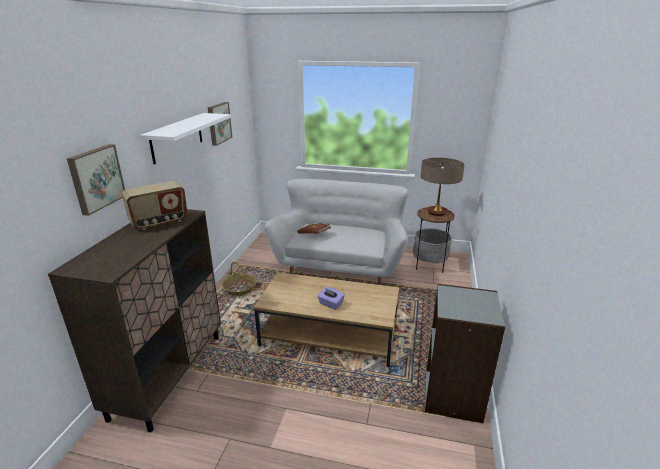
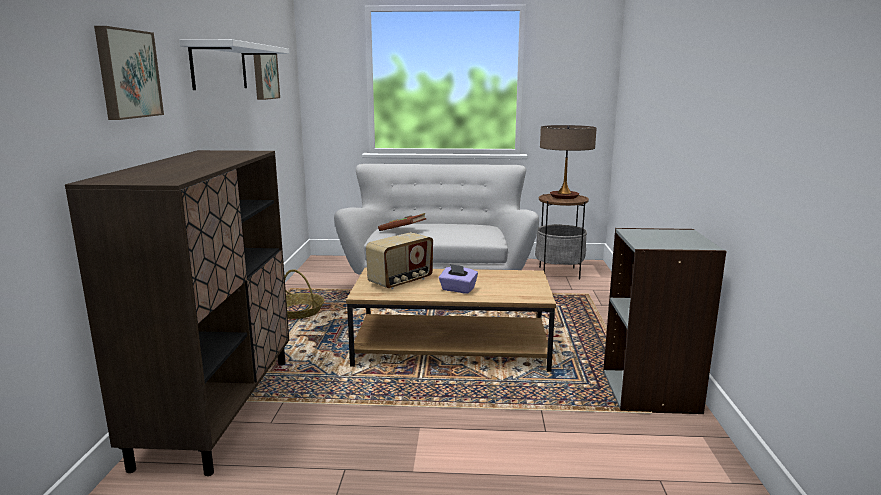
camera: 10 degrees left, 10 degrees down
radio [122,181,188,230] -> radio moved to [366,232,433,289]

